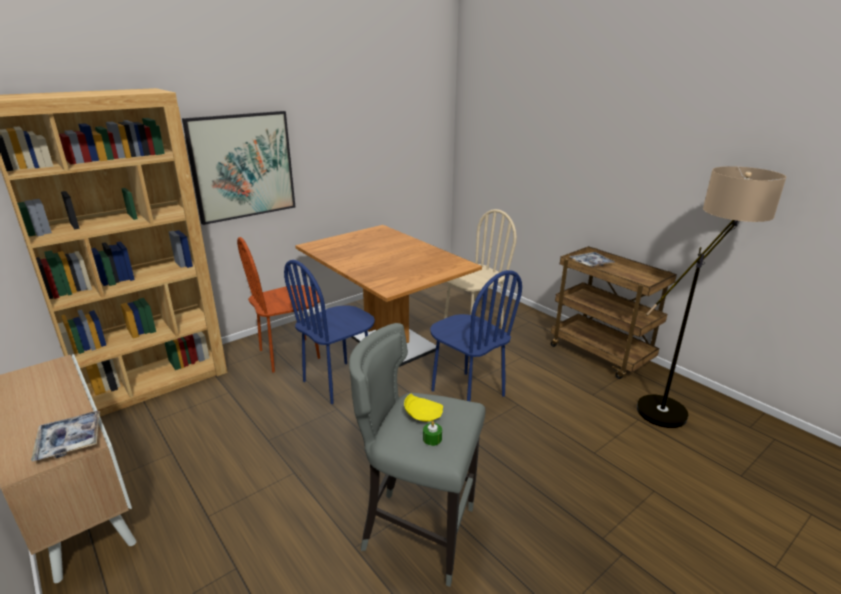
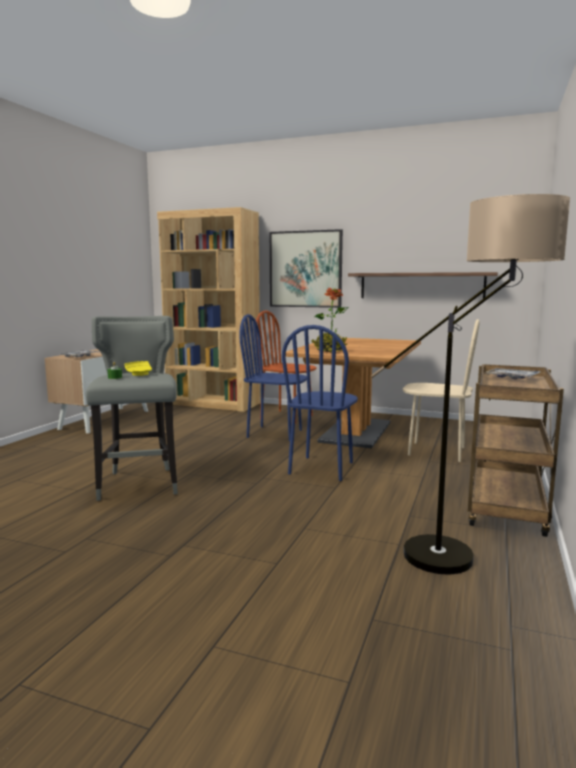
camera: 60 degrees right, 15 degrees down
none -> potted plant [311,287,348,353]
none -> shelf [348,272,498,299]

